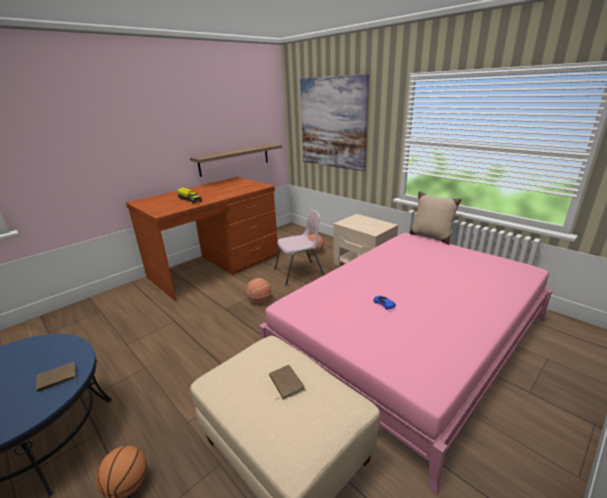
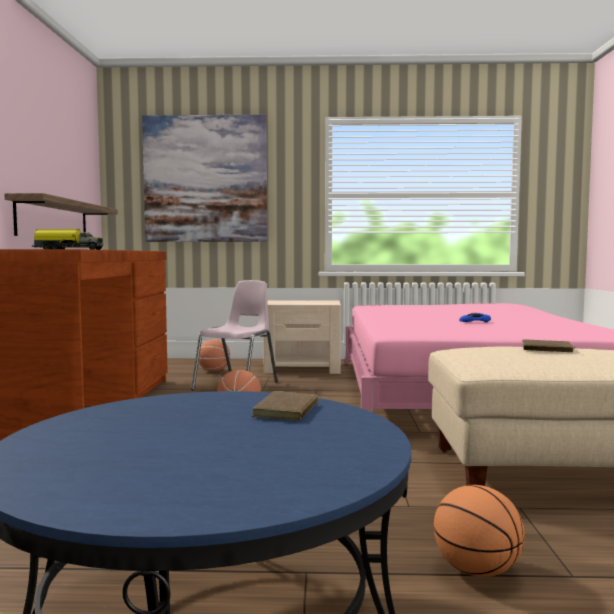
camera: 45 degrees left, 20 degrees down
beige pillow [409,191,461,245] -> none

